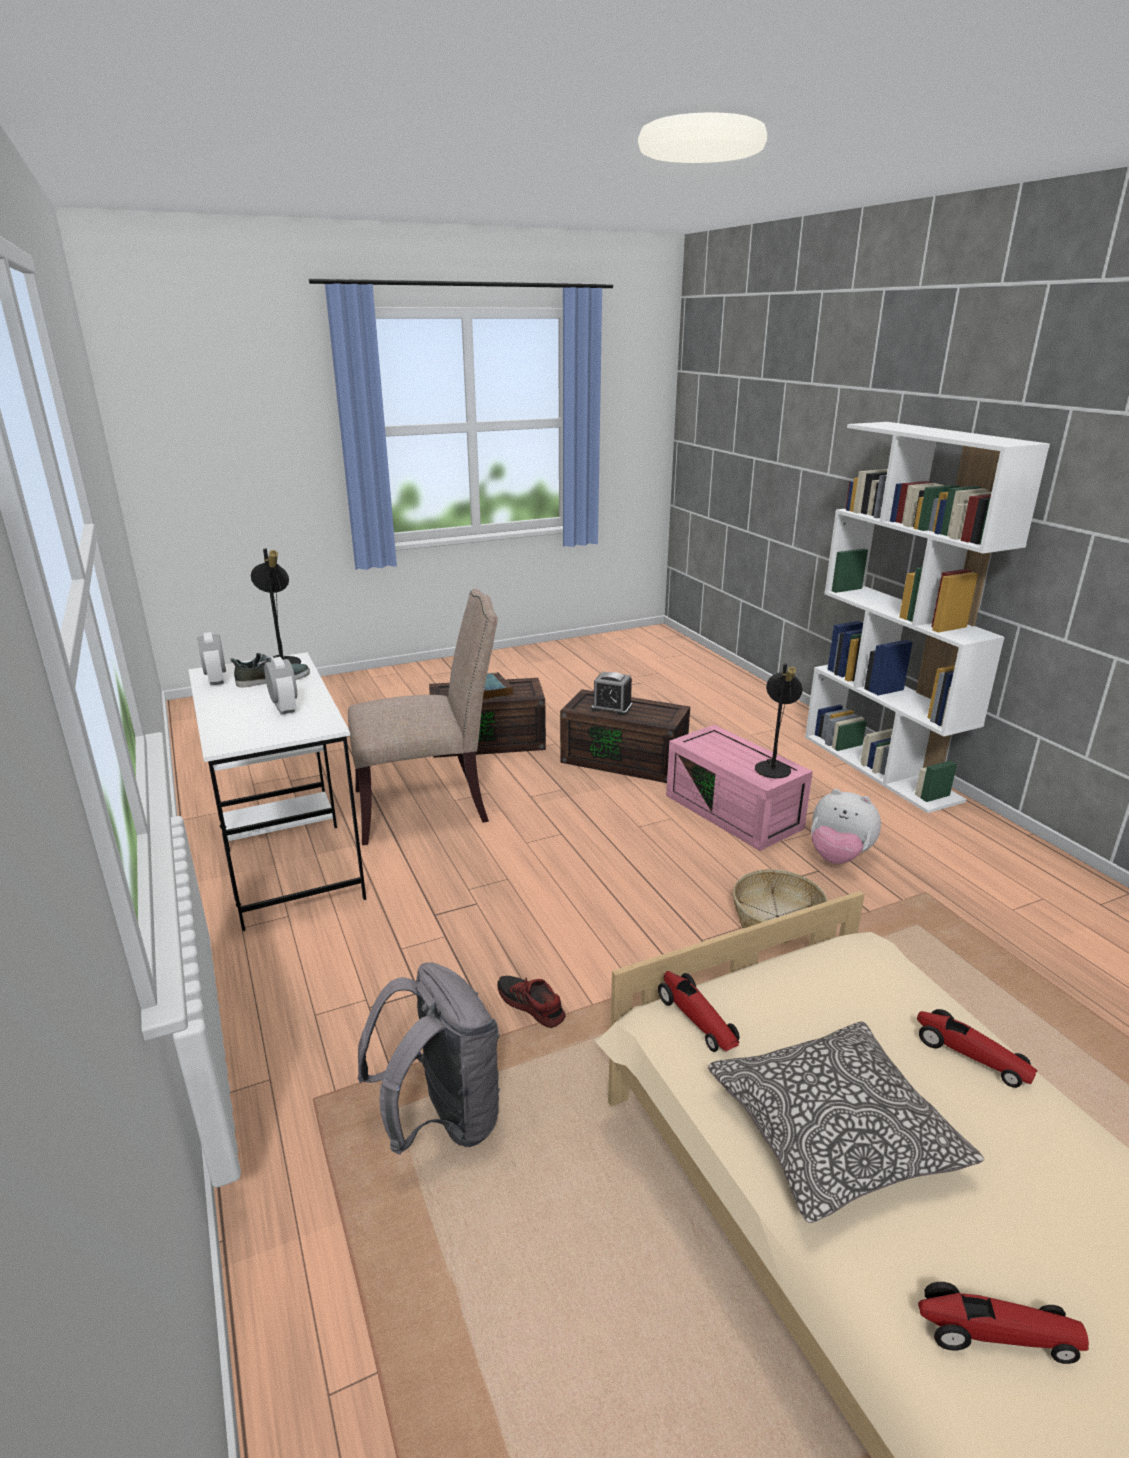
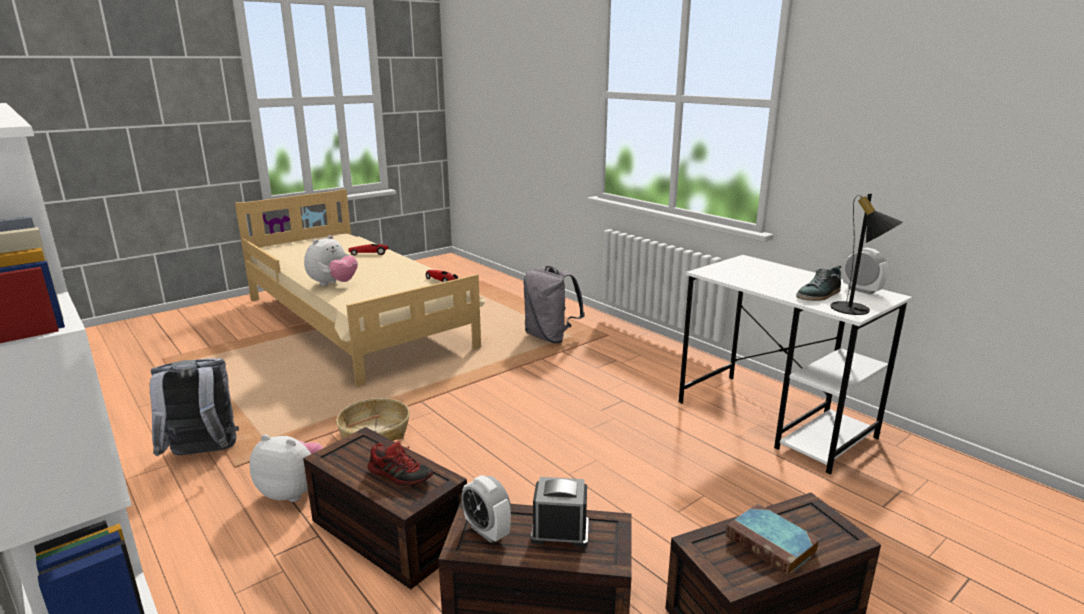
camera: 165 degrees right, 5 degrees down
alarm clock [264,657,297,715] -> alarm clock moved to [462,475,511,543]
beige chair [348,589,498,845] -> none
shoe [497,976,566,1028] -> shoe moved to [368,441,433,485]
pink storage box [666,725,813,851] -> brown storage box [303,427,467,589]
pillow [708,1022,984,1223] -> none
black table lamp [755,663,803,778] -> none
toy car [917,1009,1037,1088] -> plush toy [304,235,358,286]
none -> grey backpack [150,358,239,456]

